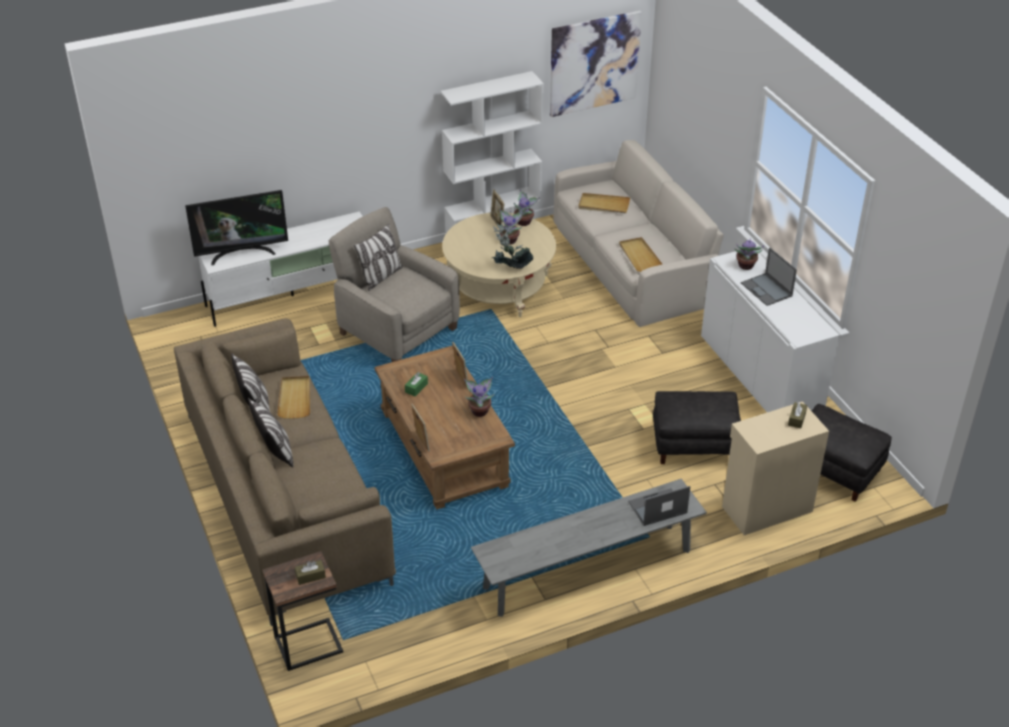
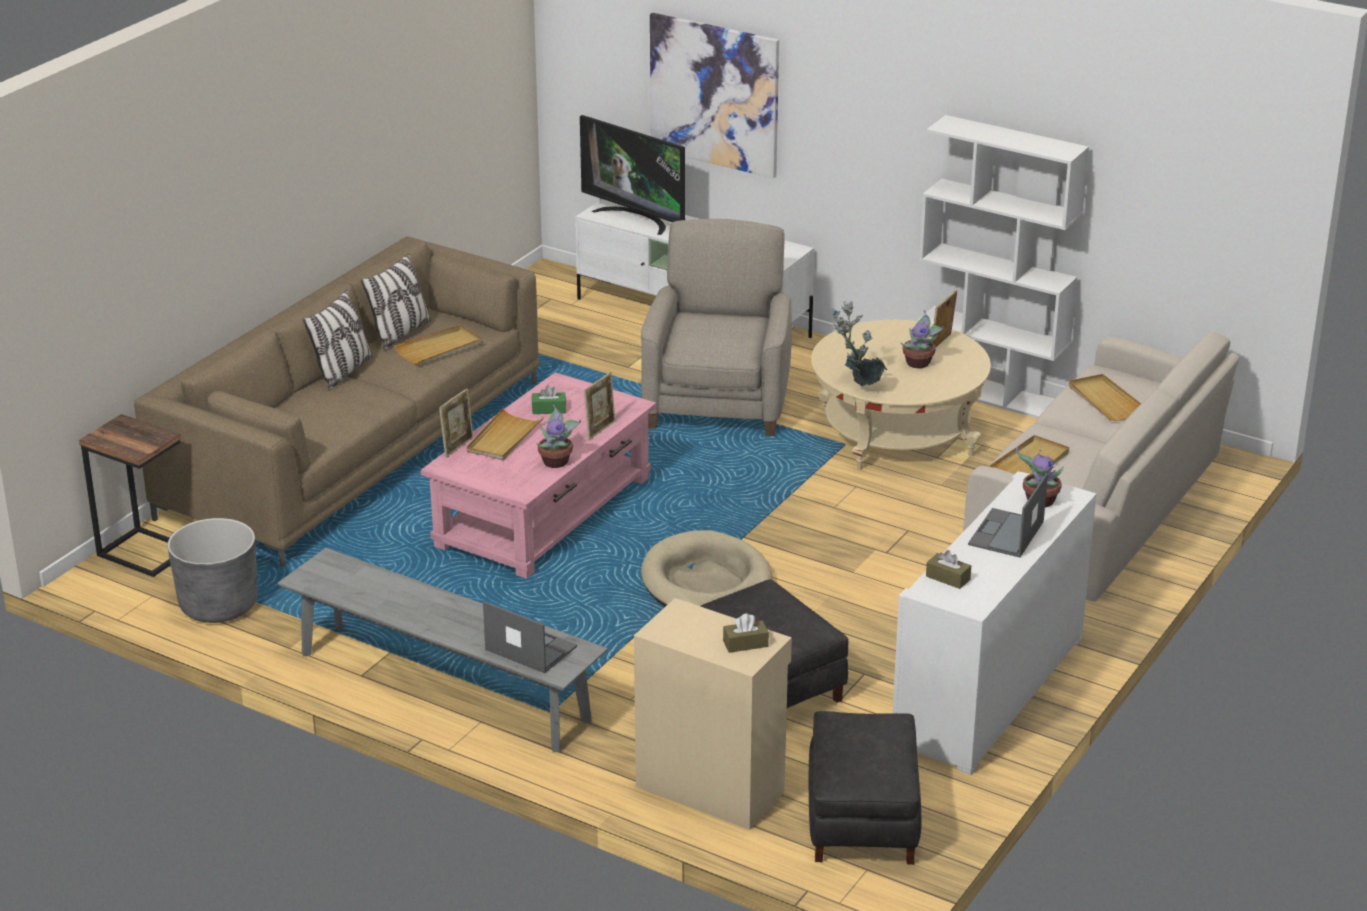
camera: 55 degrees right, 10 degrees down
brown tissue box [295,560,326,585] -> brown tissue box moved to [926,550,971,589]
pillow [354,224,403,291] -> none
brown coffee table [374,346,515,509] -> pink coffee table [421,372,657,579]
potted plant [514,189,540,226] -> none
picture [550,10,642,117] -> picture moved to [650,13,779,178]
none -> grey planter [168,518,258,623]
none -> beige tray [467,408,544,460]
none -> beige dog bed [641,530,773,607]

